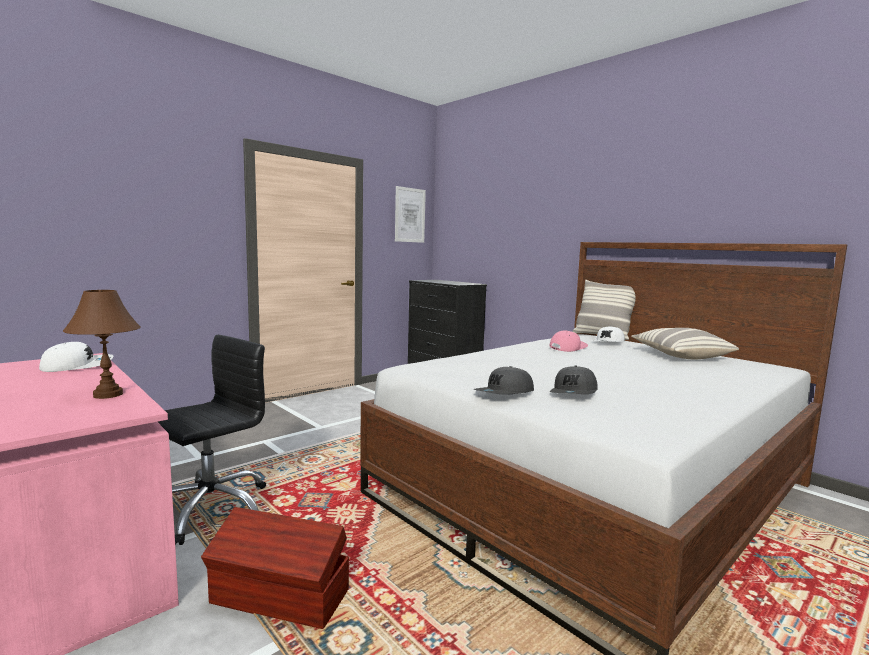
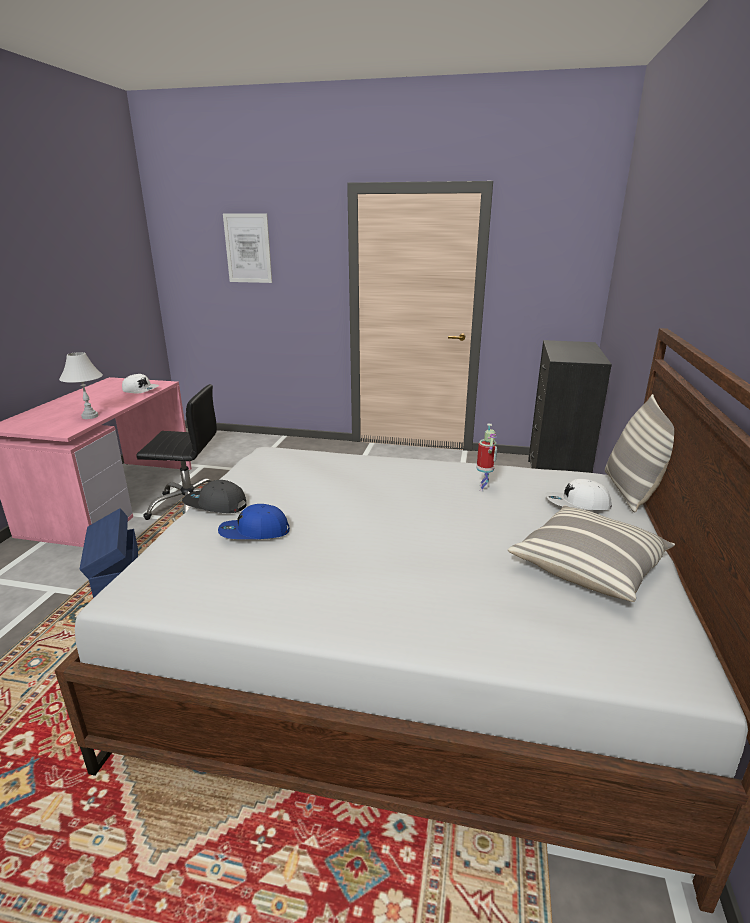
camera: 55 degrees right, 15 degrees up
brown table lamp [63,290,141,399] -> white table lamp [59,352,103,419]
brown storage box [201,507,349,629] -> blue storage box [79,508,138,598]
picture [395,186,426,243] -> picture moved to [223,213,272,283]
pink cap [549,331,588,352] -> toy robot [477,424,497,492]
grey cap [550,366,598,394] -> blue cap [218,504,290,539]

